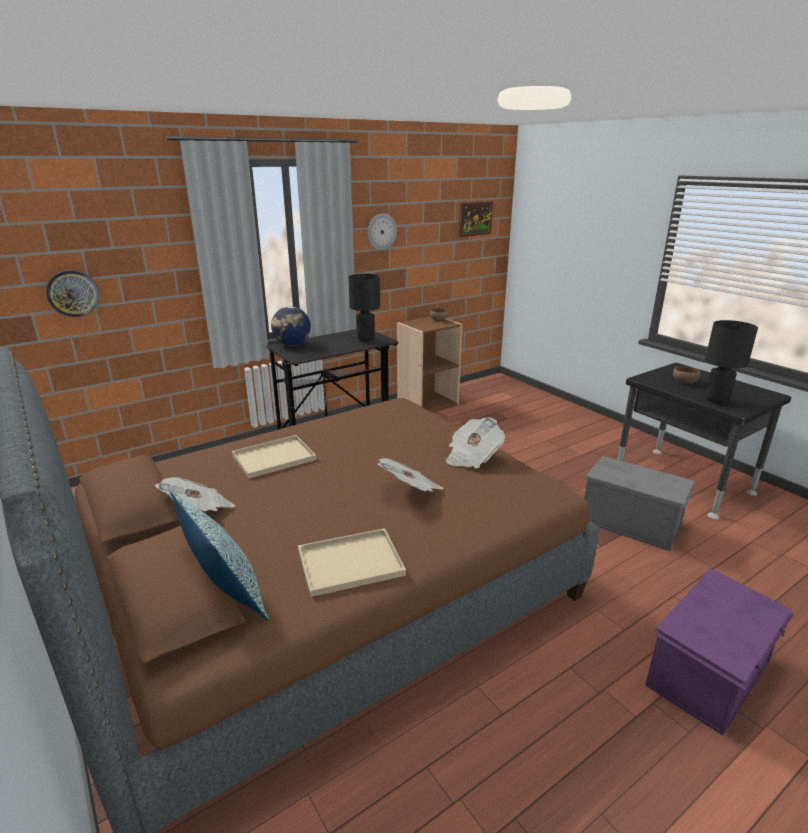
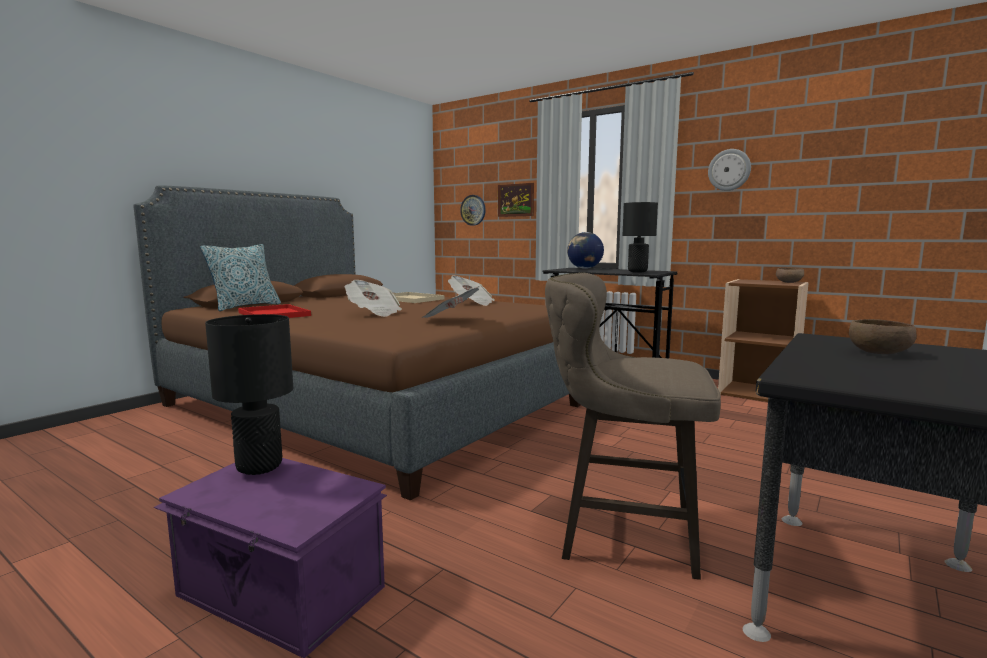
camera: 70 degrees right, 15 degrees down
newspaper [155,477,235,511] -> newspaper moved to [448,276,495,306]
beige tray [298,528,406,597] -> red tray [238,304,311,318]
picture [459,201,493,237] -> picture moved to [498,183,534,217]
grey storage box [584,456,695,551] -> beige stool [545,272,721,580]
black table lamp [705,320,758,404] -> black table lamp moved to [205,314,293,475]

